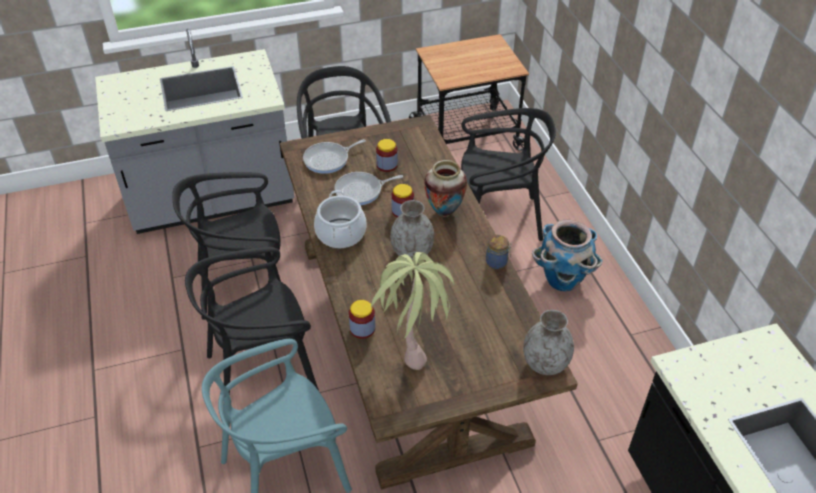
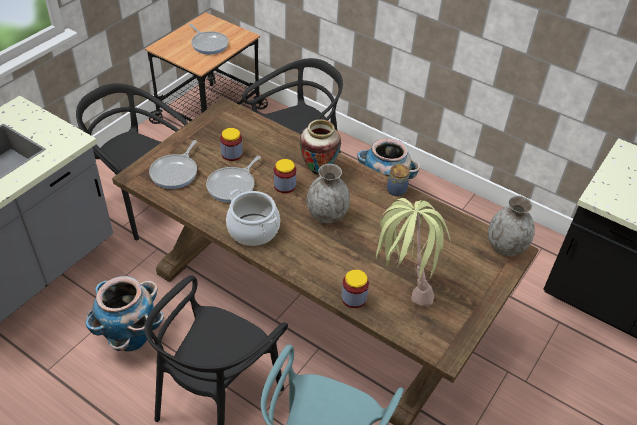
camera: 40 degrees left, 0 degrees up
black chair [172,172,281,320] -> planter [86,276,164,352]
none -> frying pan [189,24,228,54]

